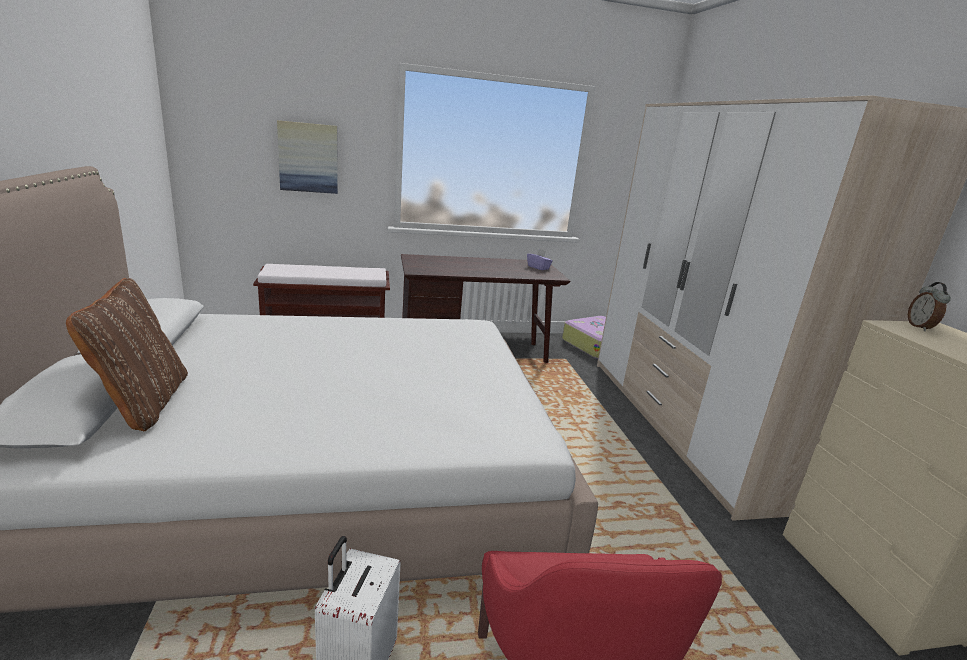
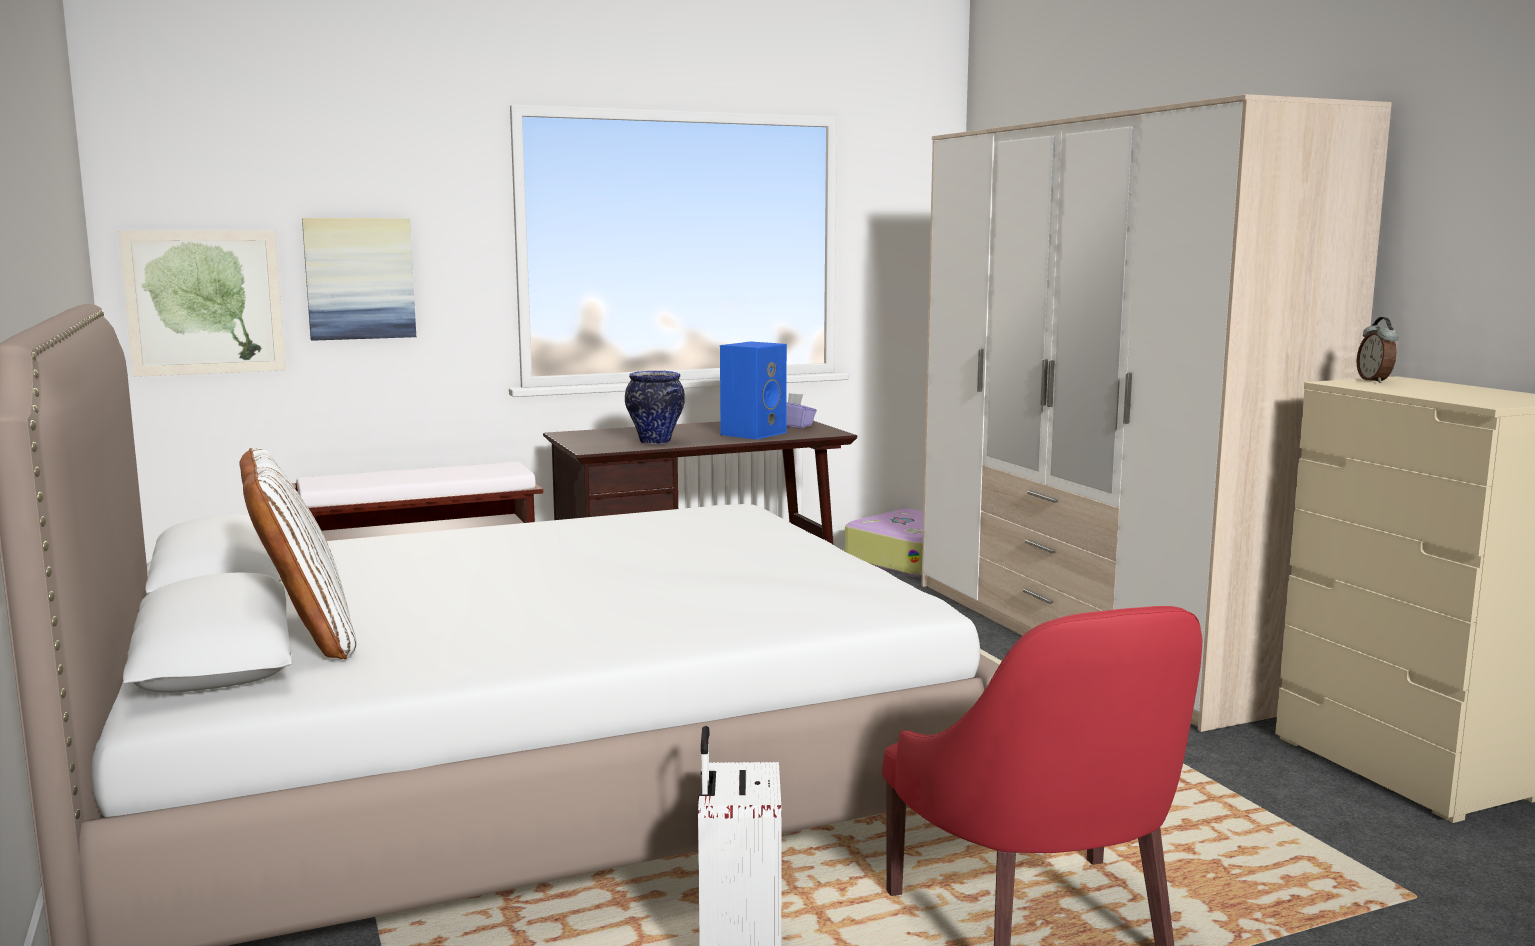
camera: 10 degrees left, 10 degrees down
brown pillow [66,278,188,431] -> white pillow [240,448,357,659]
none -> picture [118,231,286,377]
none -> vase [625,371,685,444]
none -> blue speaker [720,342,787,440]

